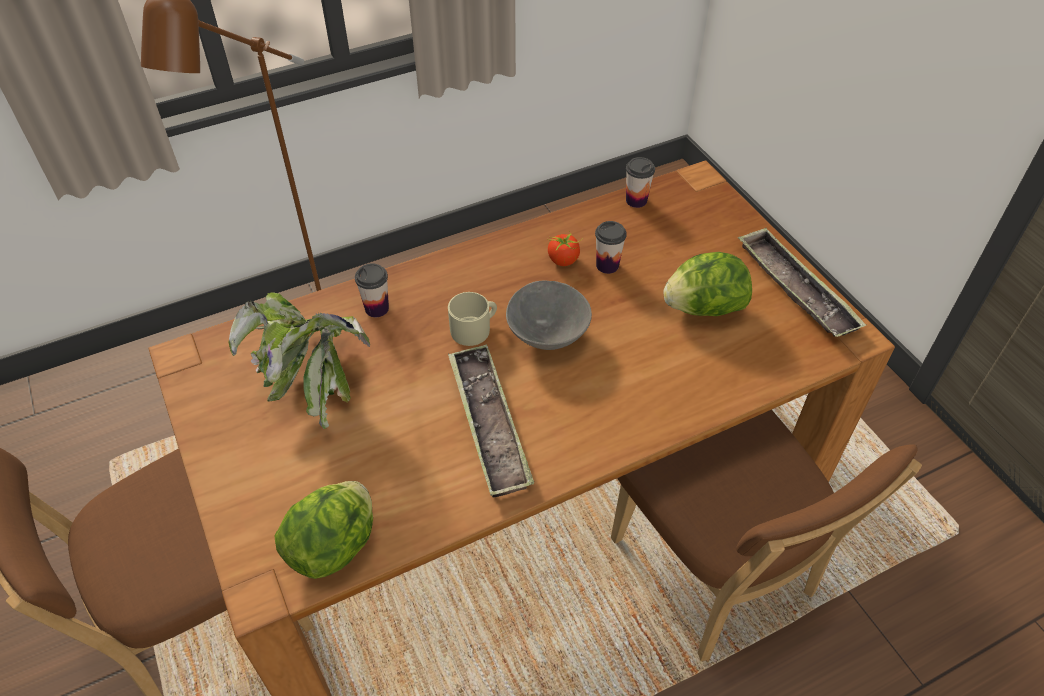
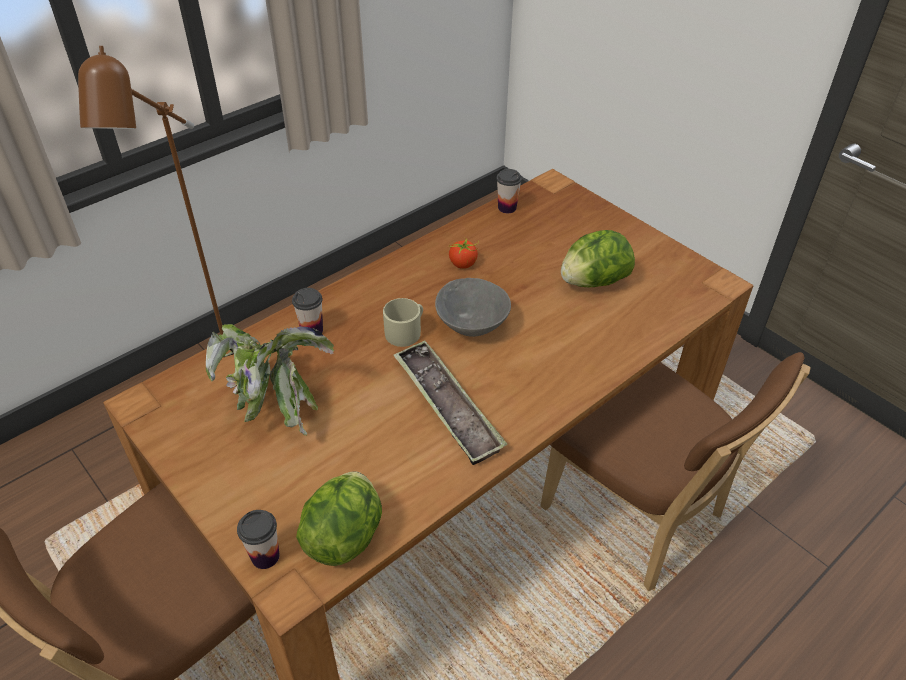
camera: 15 degrees left, 5 degrees down
cup [595,221,627,274] -> cup moved to [237,510,280,569]
tray [738,227,866,337] -> none

